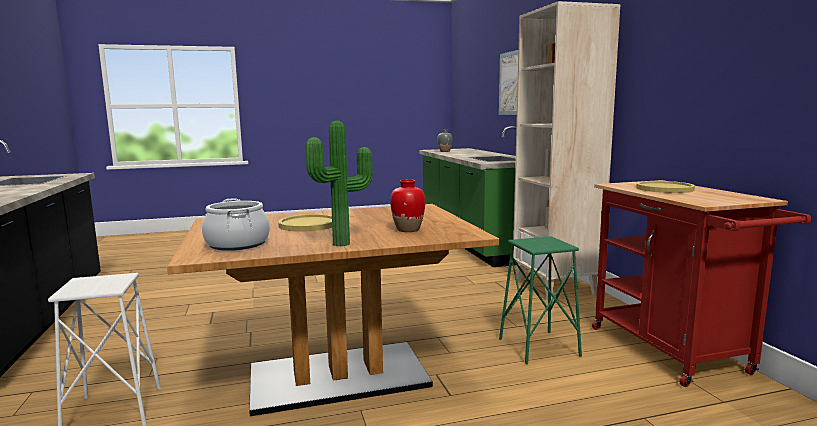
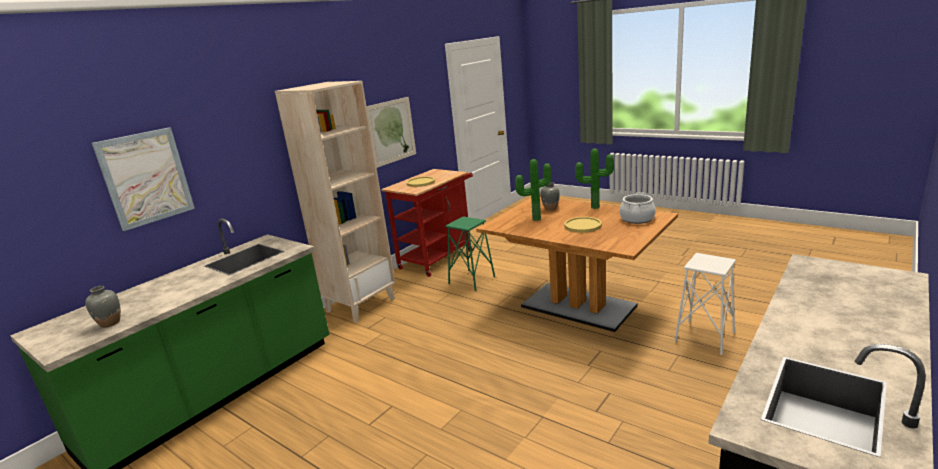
camera: 125 degrees left, 10 degrees up
red vase [390,179,425,232] -> grey vase [541,182,560,211]
none -> picture [367,97,416,168]
none -> potted plant [515,159,552,221]

